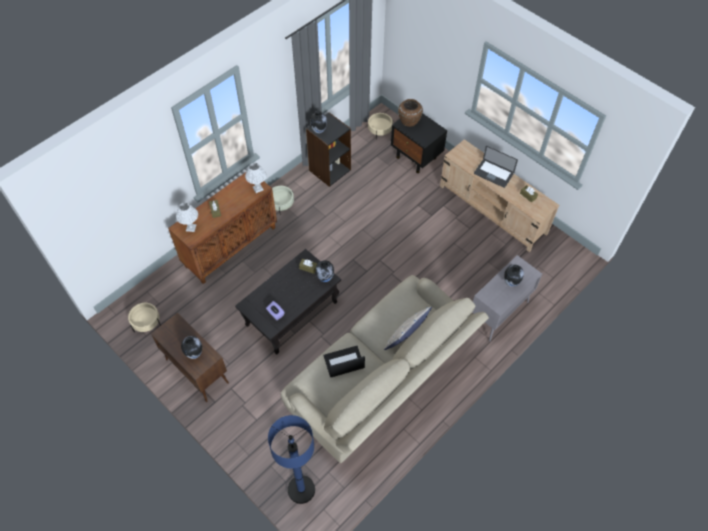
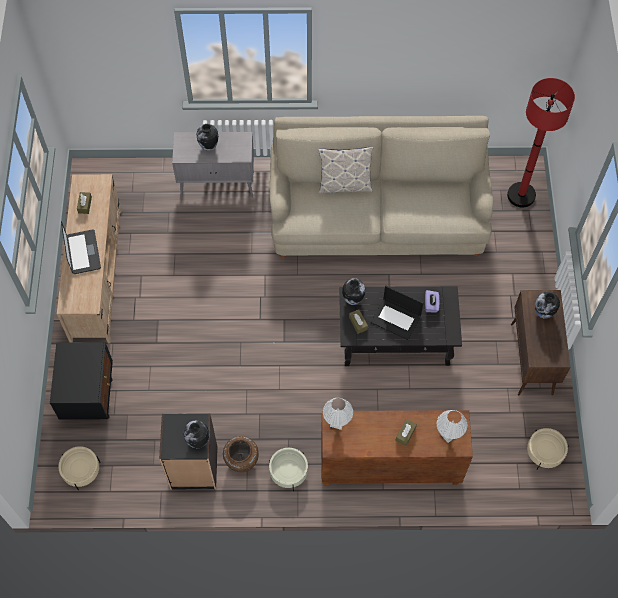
camera: 135 degrees left, 5 degrees up
blue floor lamp [268,415,315,504] -> red floor lamp [507,78,575,208]
laptop [323,346,365,377] -> laptop moved to [371,285,424,340]
brown vase [398,99,423,127] -> brown vase moved to [223,436,259,472]

